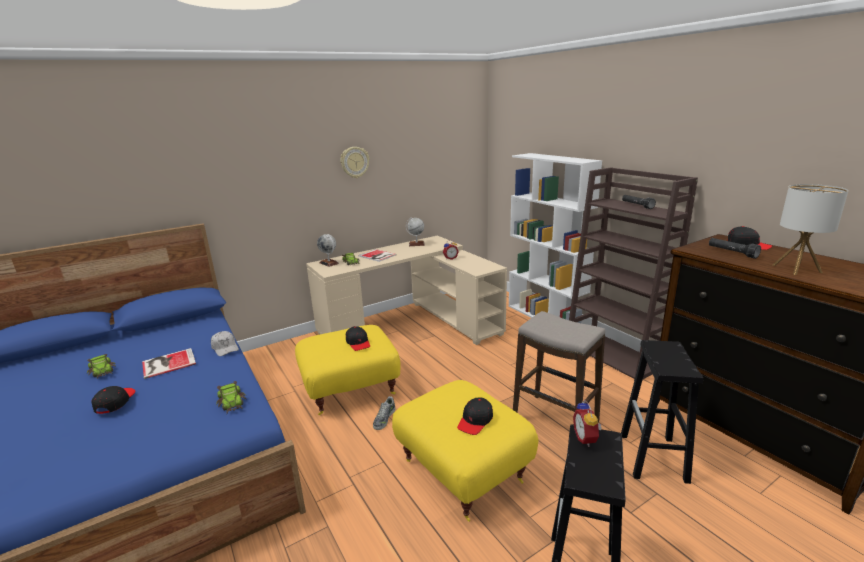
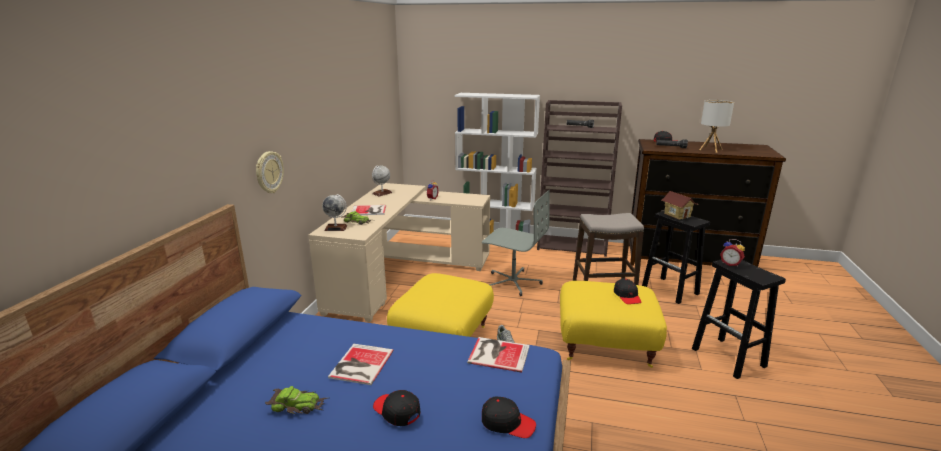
camera: 45 degrees left, 0 degrees up
white cap [211,331,239,356] -> none
toy car [216,381,246,413] -> book [467,337,530,373]
wall clock [340,147,369,178] -> wall clock moved to [256,151,284,193]
black cap [346,326,370,351] -> black cap moved to [482,397,536,438]
none -> grey office chair [482,190,550,296]
none -> toy house [662,191,698,219]

